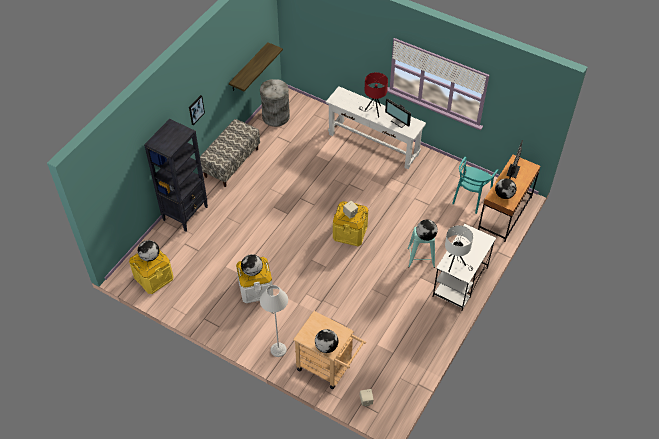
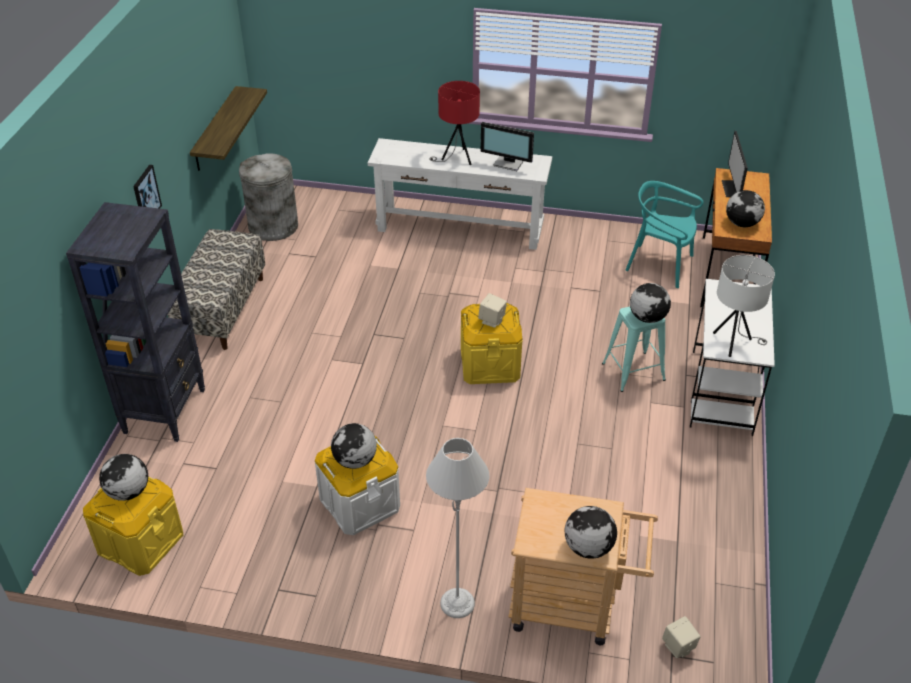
camera: 20 degrees left, 10 degrees down
turquoise chair [452,157,498,214] -> turquoise chair turned 105 degrees clockwise [626,181,704,288]

